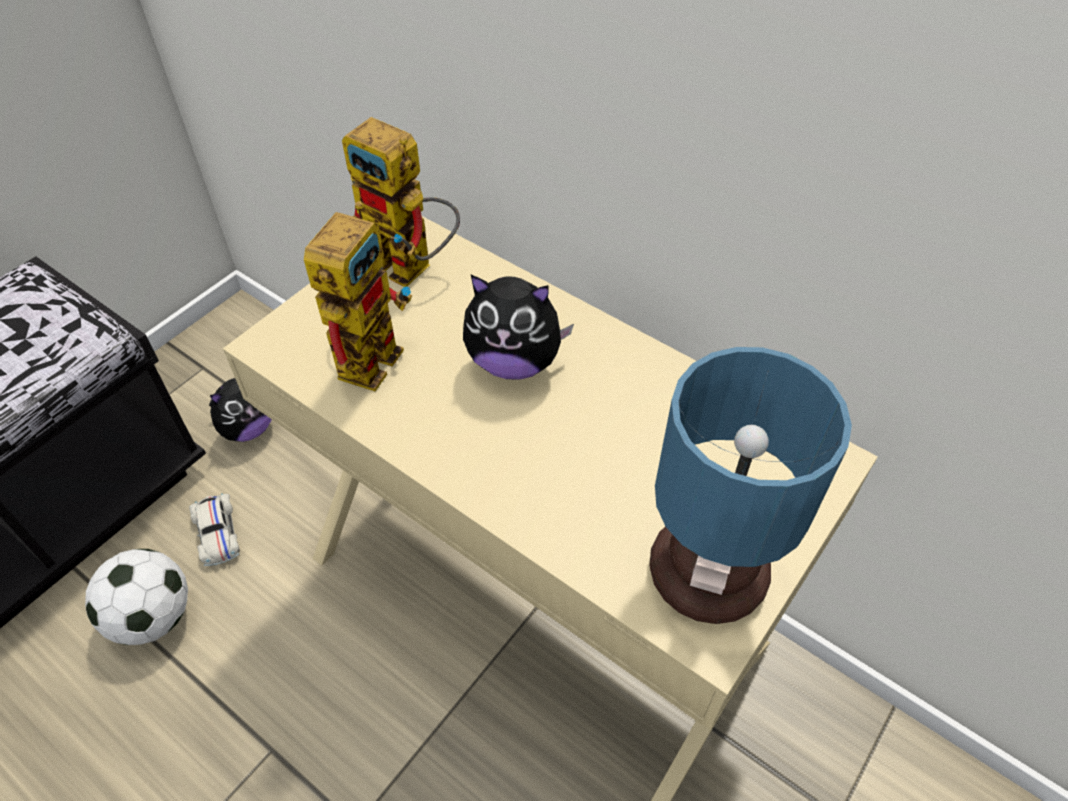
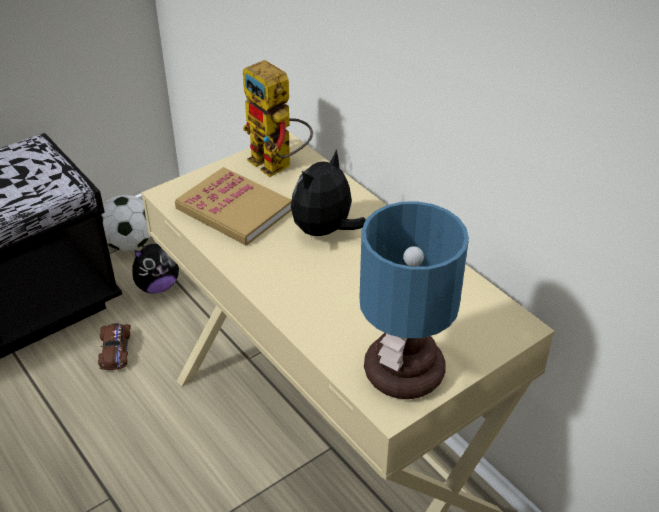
camera: 15 degrees right, 10 degrees down
football [85,549,188,645] -> football moved to [101,195,151,251]
white toy car [189,493,240,566] -> brown toy car [98,323,131,370]
toy robot [304,201,412,391] -> book [175,167,292,246]
plush toy [463,275,574,380] -> plush toy turned 105 degrees clockwise [291,149,366,236]

